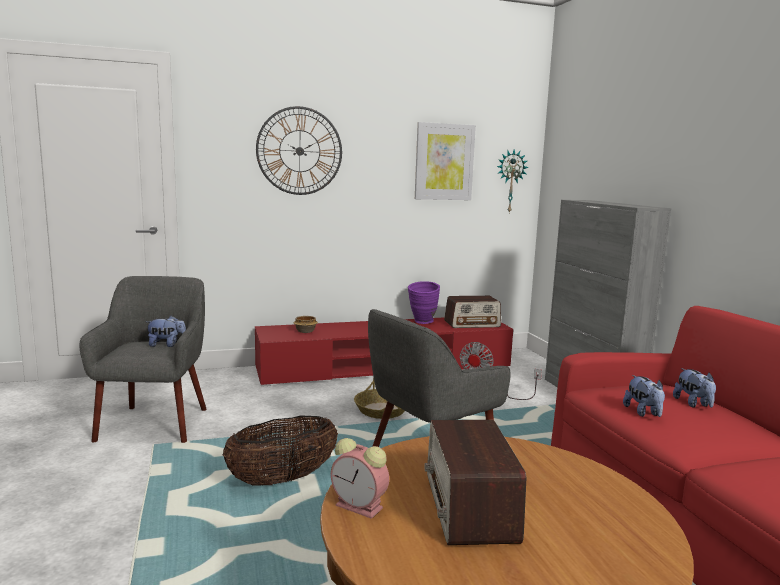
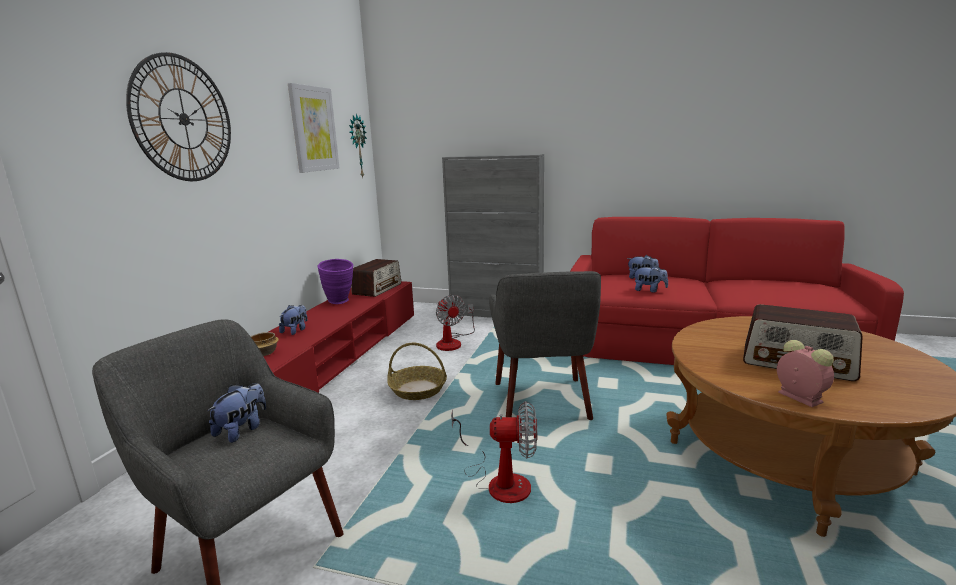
camera: 55 degrees left, 5 degrees up
basket [223,415,338,486] -> fan [451,401,537,503]
alarm clock [331,438,389,519] -> alarm clock turned 90 degrees counterclockwise [777,340,834,407]
none -> plush toy [279,305,308,335]

